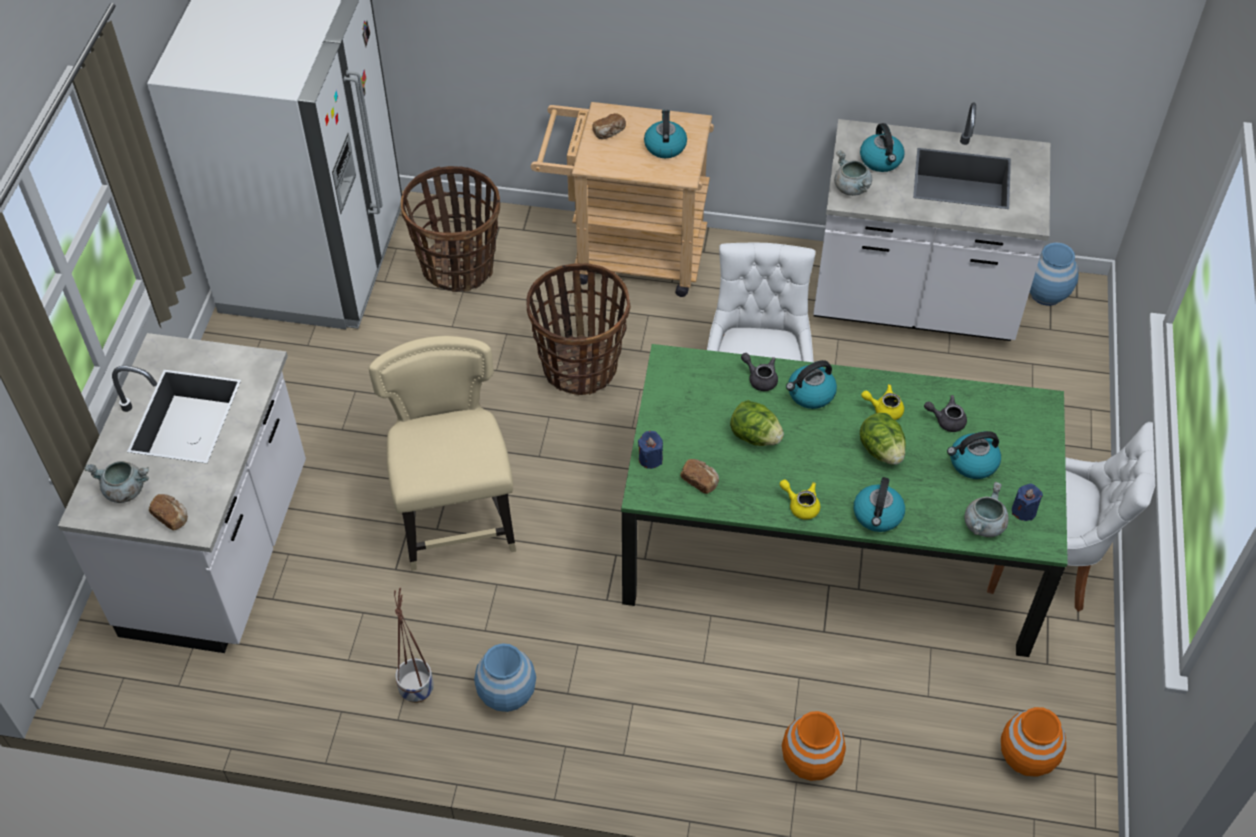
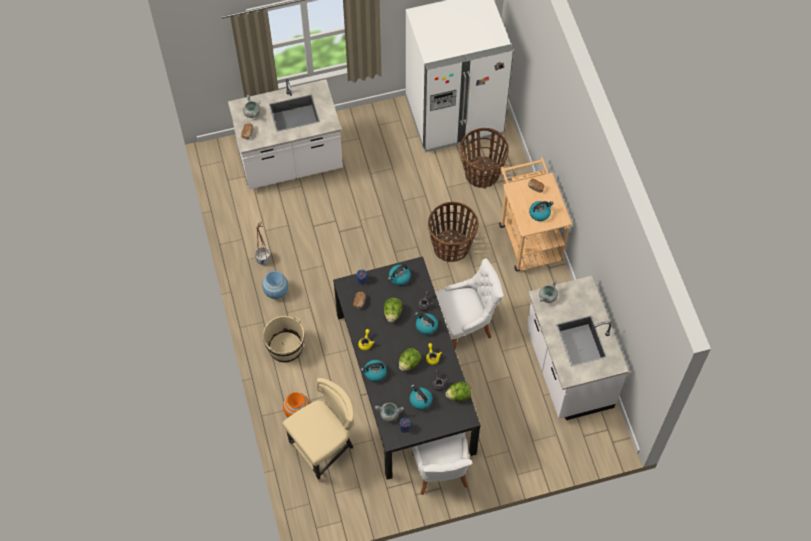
camera: 65 degrees right, 10 degrees up
beige chair [369,336,516,571] -> beige chair moved to [282,378,355,482]
green dining table [621,344,1068,657] -> black dining table [333,256,481,480]
kettle [860,123,905,172] -> kettle moved to [388,264,411,285]
orange vase [1001,707,1066,777] -> none
blue vase [1030,242,1078,306] -> none
none -> beige bucket [263,316,304,363]
none -> lettuce [446,382,471,401]

